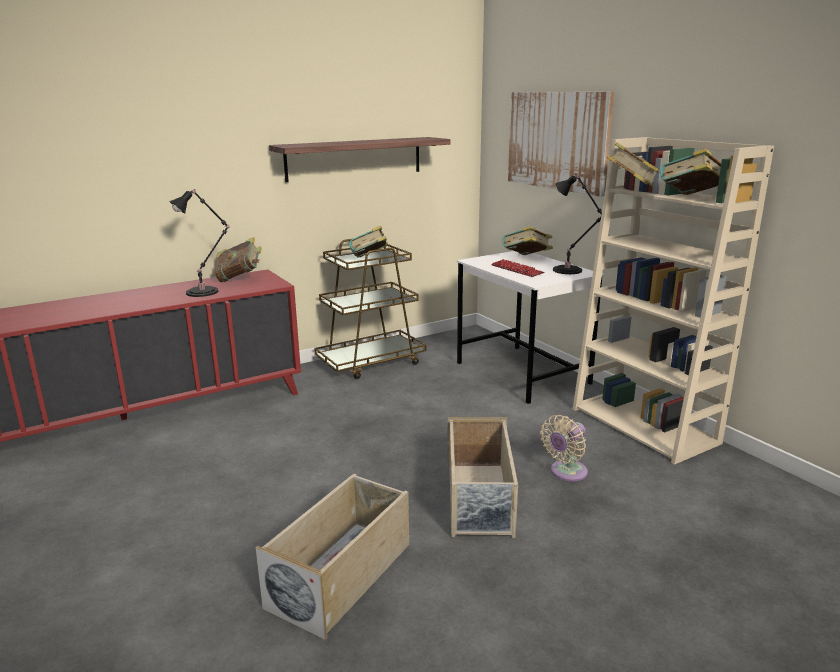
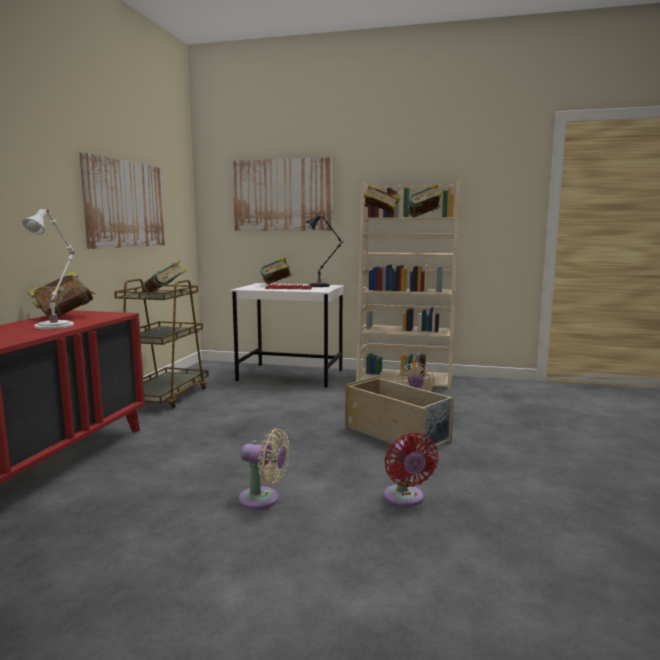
camera: 45 degrees left, 10 degrees down
black table lamp [169,189,230,297] -> white table lamp [22,208,75,329]
beige storage box [255,474,409,640] -> red fan [384,432,438,507]
shelf [269,137,450,182] -> picture [79,152,166,249]
none -> beige fan [238,428,290,509]

